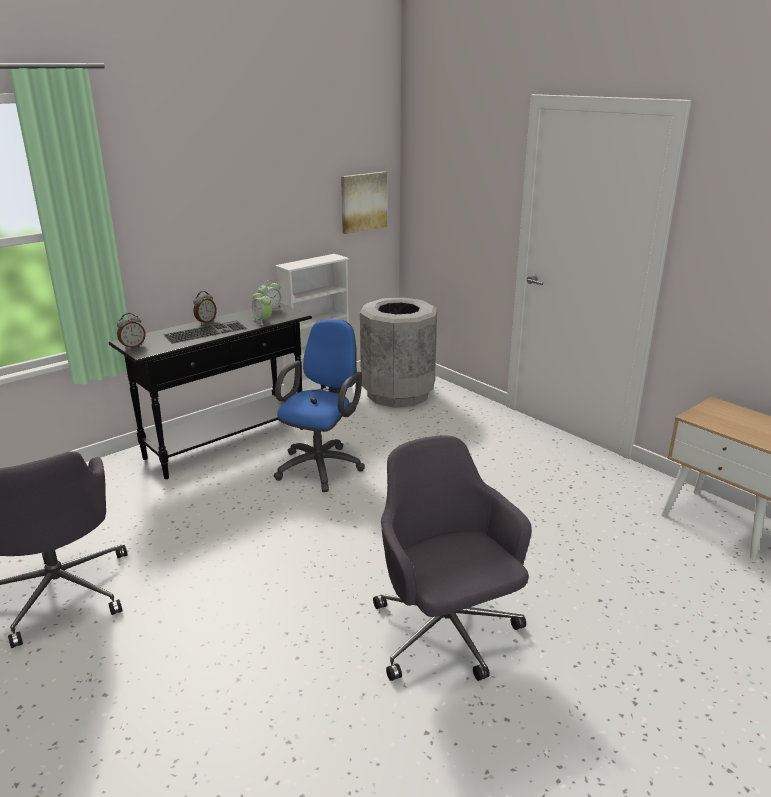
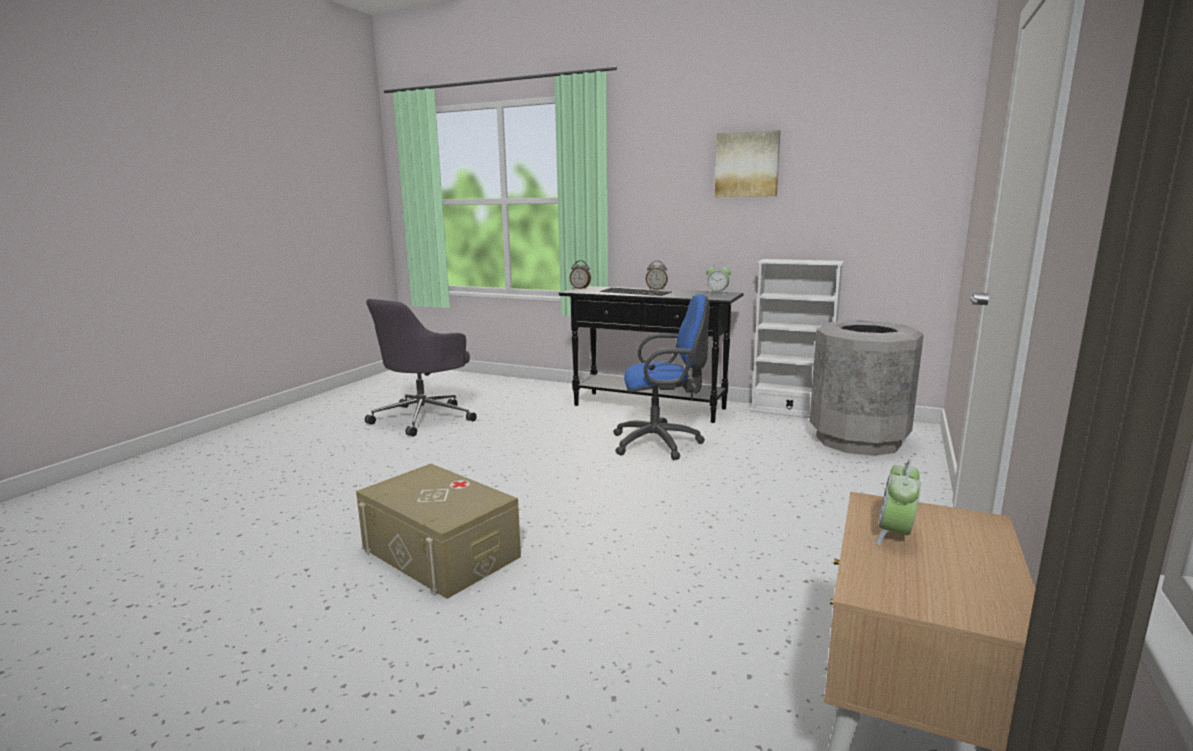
camera: 65 degrees right, 10 degrees down
alarm clock [252,290,272,325] -> alarm clock moved to [876,459,921,546]
picture [341,171,387,234] -> picture moved to [715,130,780,197]
grey office chair [373,436,532,681] -> beige storage box [356,464,521,599]

